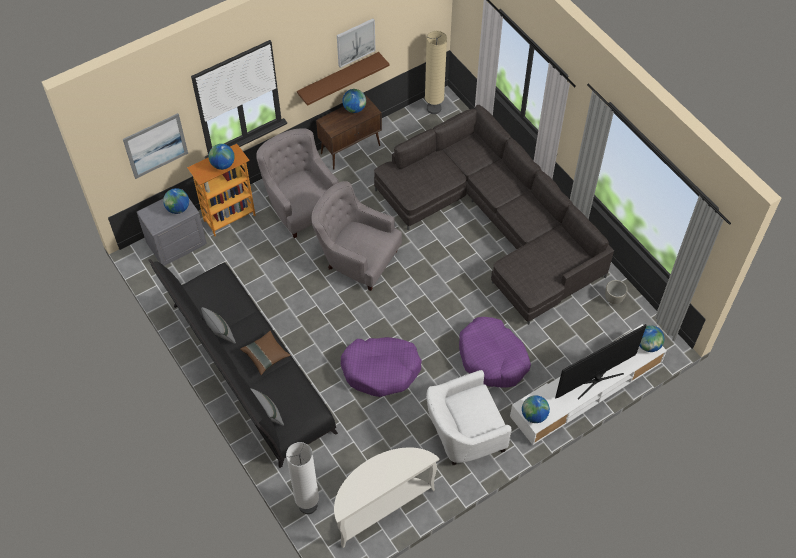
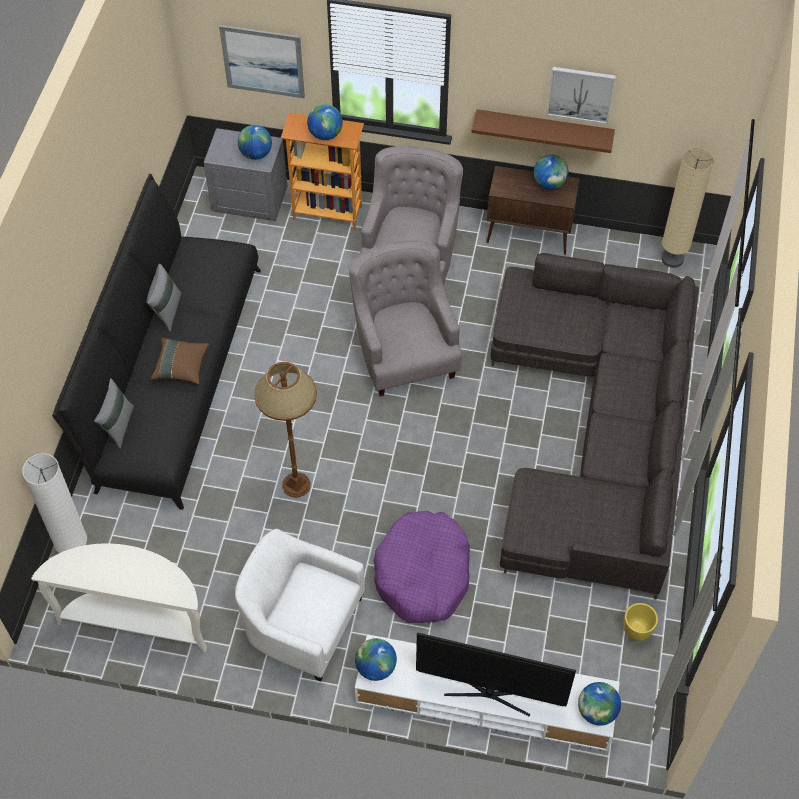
camera: 45 degrees right, 0 degrees up
purple dog bed [341,337,422,397] -> brown floor lamp [254,361,317,497]
grey planter [605,280,627,304] -> yellow planter [623,603,658,641]

